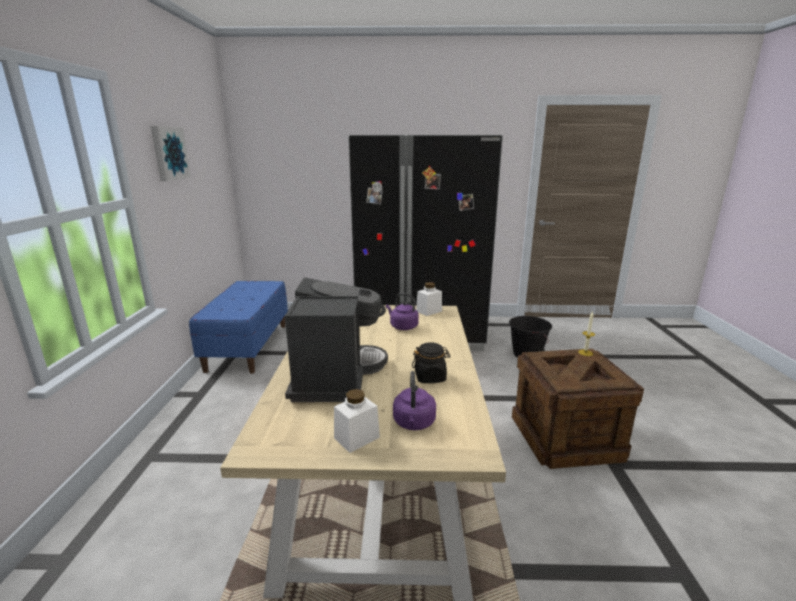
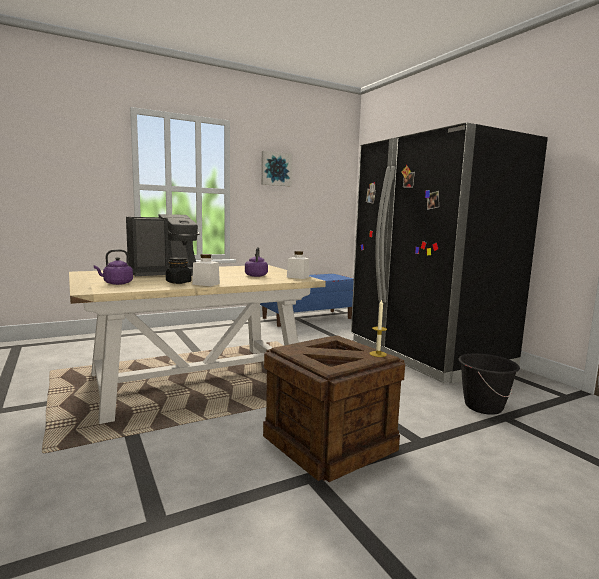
camera: 60 degrees right, 10 degrees down
white jar [334,389,380,453] -> white jar moved to [192,254,220,286]

